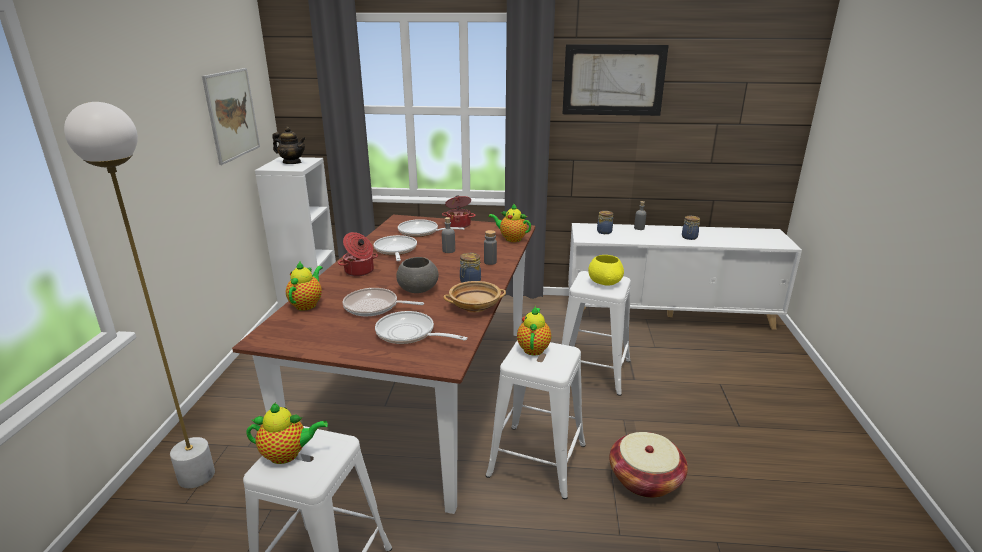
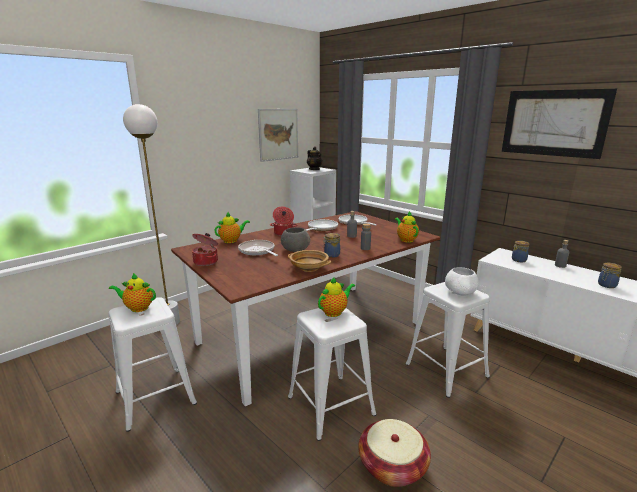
camera: 40 degrees right, 5 degrees down
teapot [246,403,328,464] -> teapot turned 150 degrees clockwise [109,273,156,312]
frying pan [375,311,468,344] -> none
cooking pot [442,195,476,228] -> cooking pot moved to [192,233,218,266]
yellow bowl [588,255,624,286] -> white bowl [445,267,479,296]

